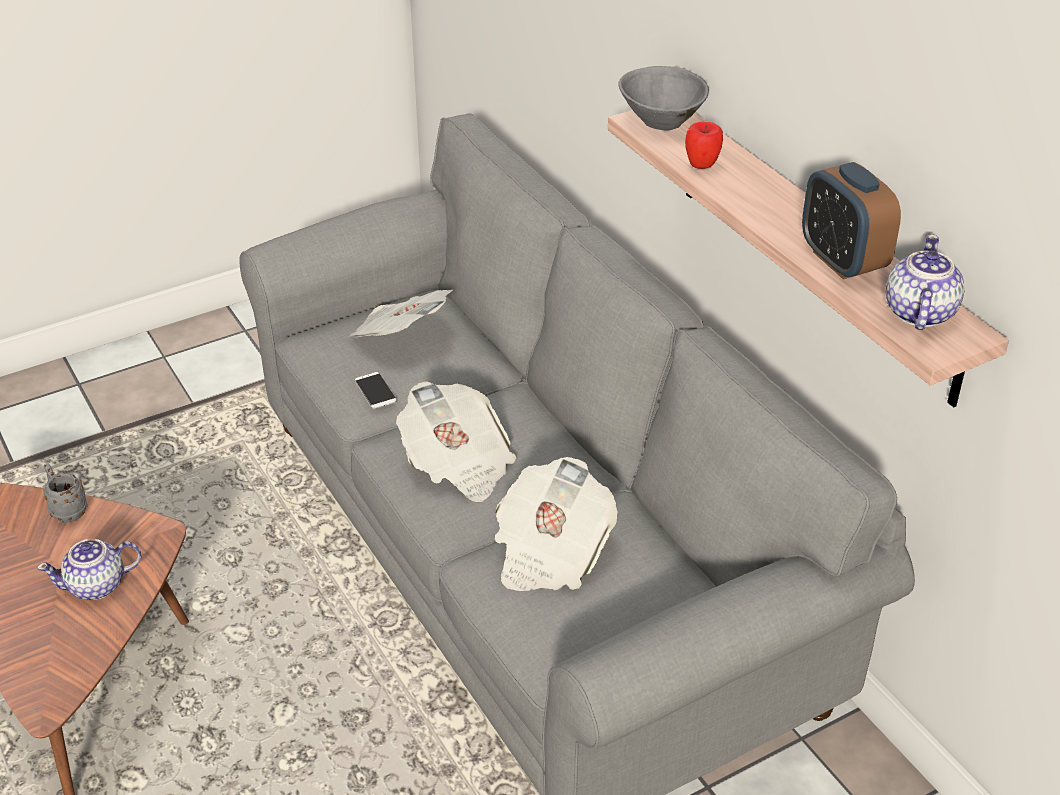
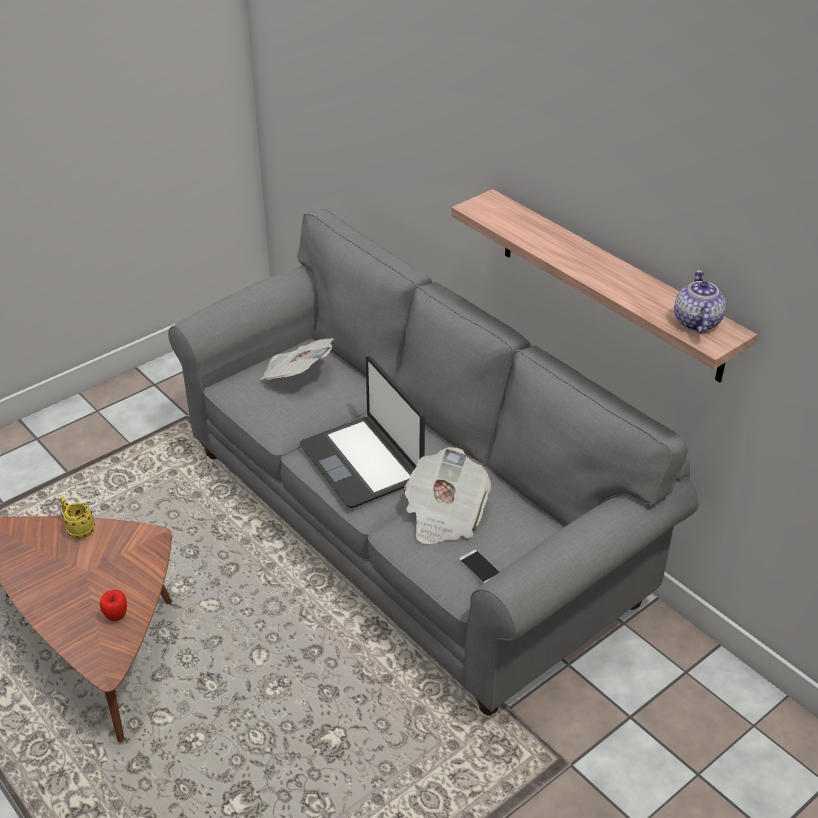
camera: 10 degrees left, 0 degrees up
teapot [37,539,142,600] -> none
grey mug [43,463,88,523] -> yellow mug [59,497,95,539]
phone [355,372,397,409] -> phone moved to [459,550,499,584]
newspaper [396,381,516,502] -> laptop [300,356,425,508]
grey bowl [618,66,709,131] -> none
apple [685,122,723,169] -> apple moved to [100,590,127,621]
alarm clock [802,162,901,280] -> none

